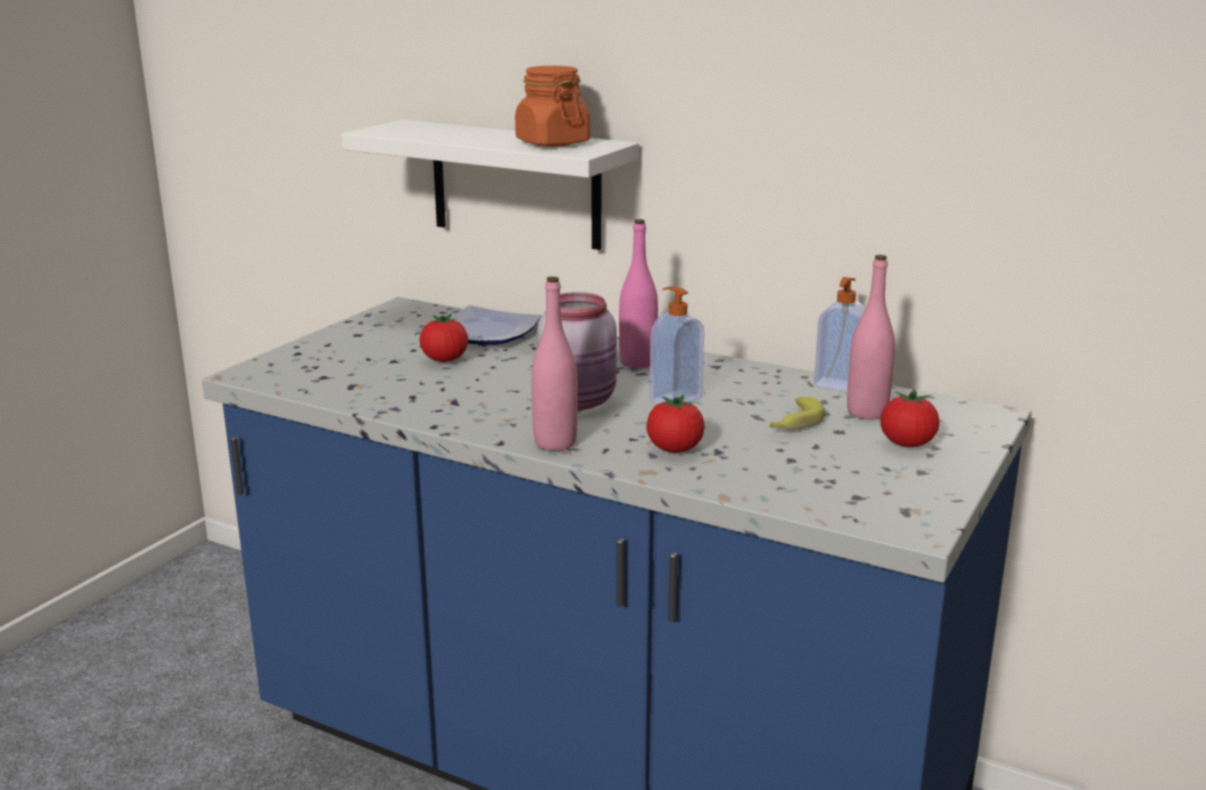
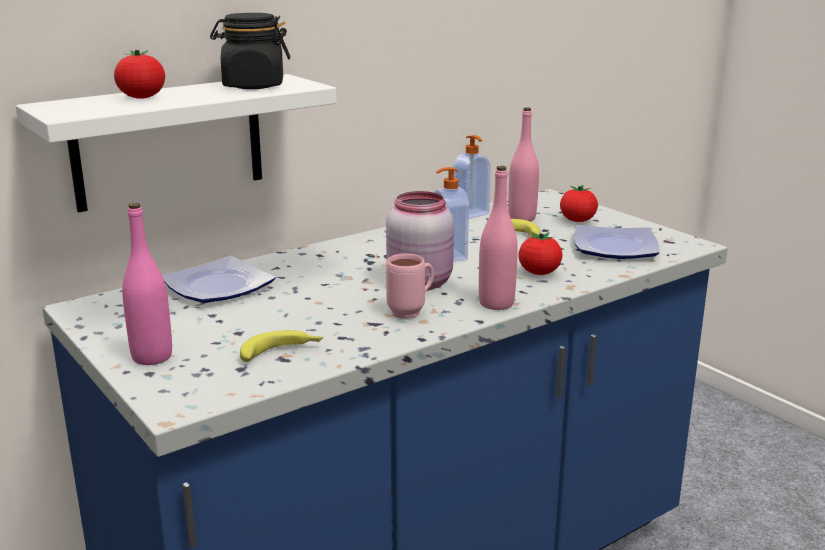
camera: 65 degrees left, 0 degrees up
tomato [420,314,468,362] -> tomato moved to [114,50,165,99]
orange jar [515,66,591,147] -> black jar [210,13,290,89]
pink bottle [619,219,658,369] -> pink bottle moved to [122,203,172,365]
none -> banana [240,330,324,362]
none -> pink mug [386,254,434,319]
none -> plate [574,225,659,259]

